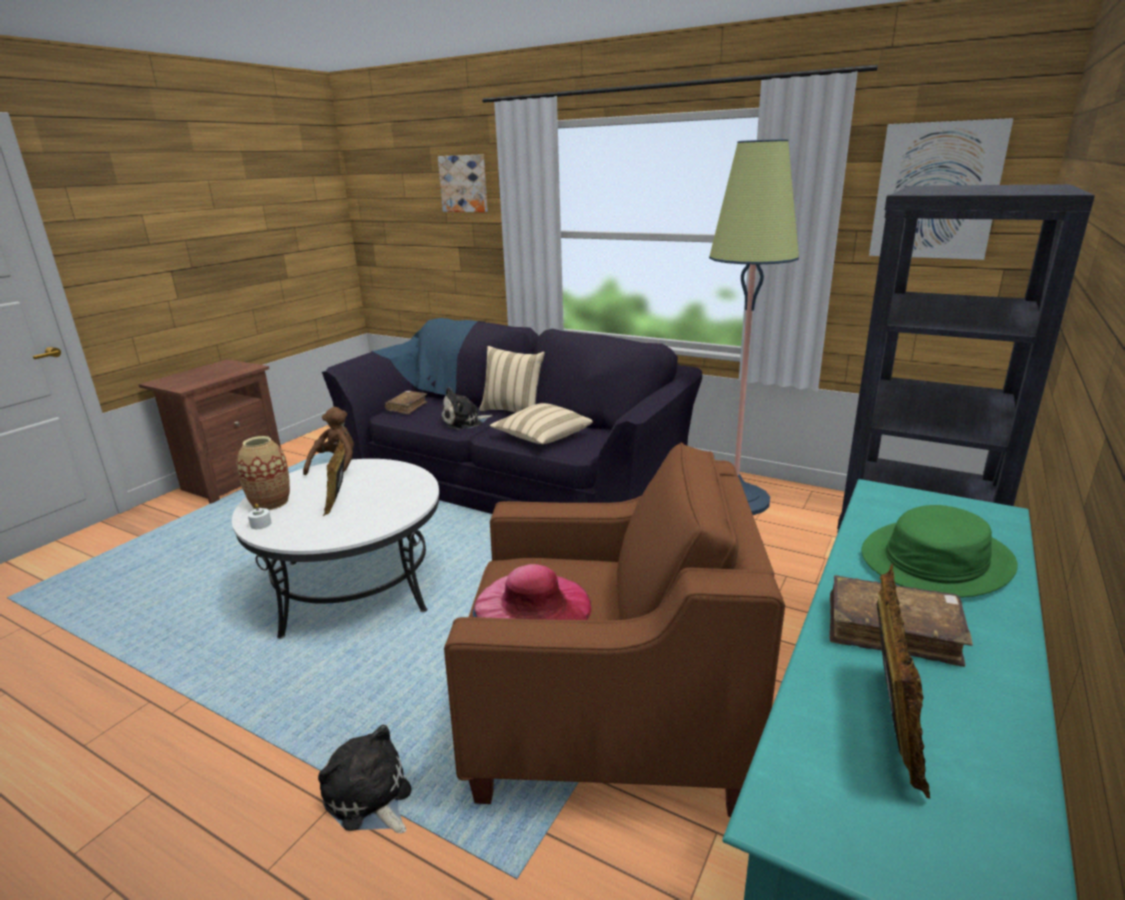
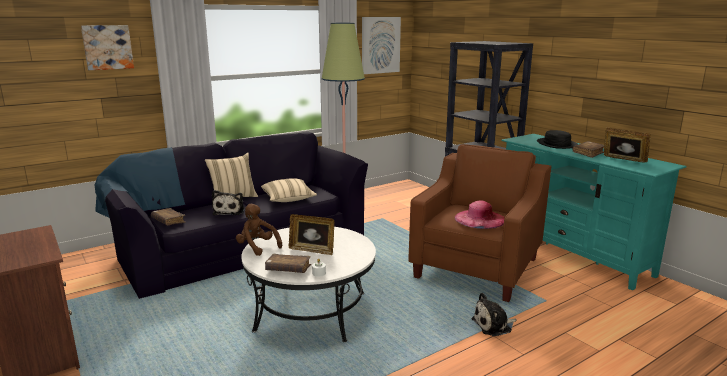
camera: 65 degrees left, 5 degrees down
vase [237,436,290,510] -> brown book [265,254,311,273]
green hat [862,505,1018,598] -> black hat [537,130,578,149]

